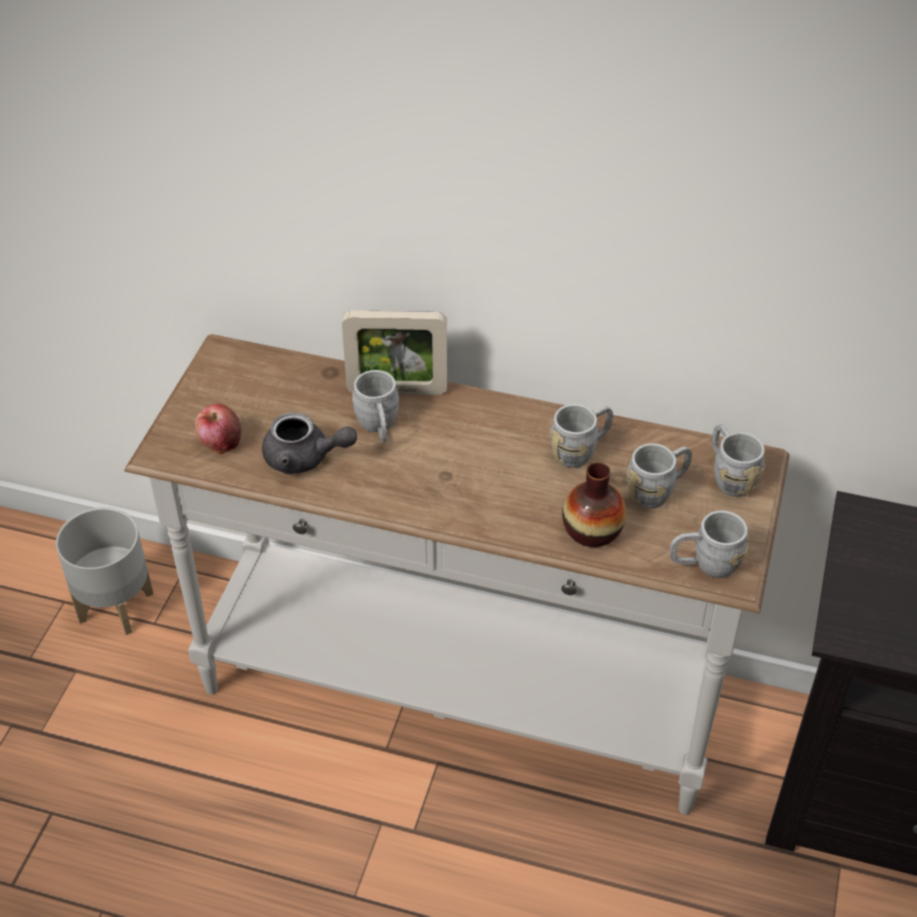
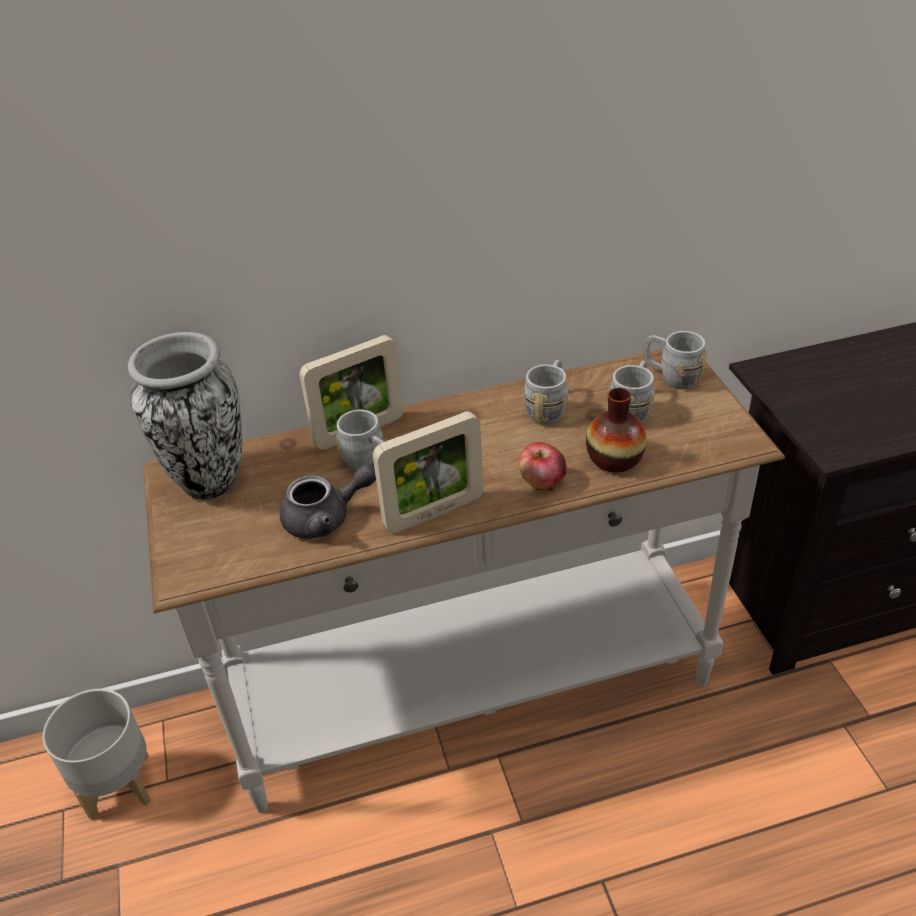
camera: 30 degrees left, 5 degrees down
apple [195,404,241,455] -> apple moved to [519,442,567,491]
grey mug [669,510,749,578] -> none
none -> vase [128,332,242,500]
none -> picture frame [373,411,483,533]

